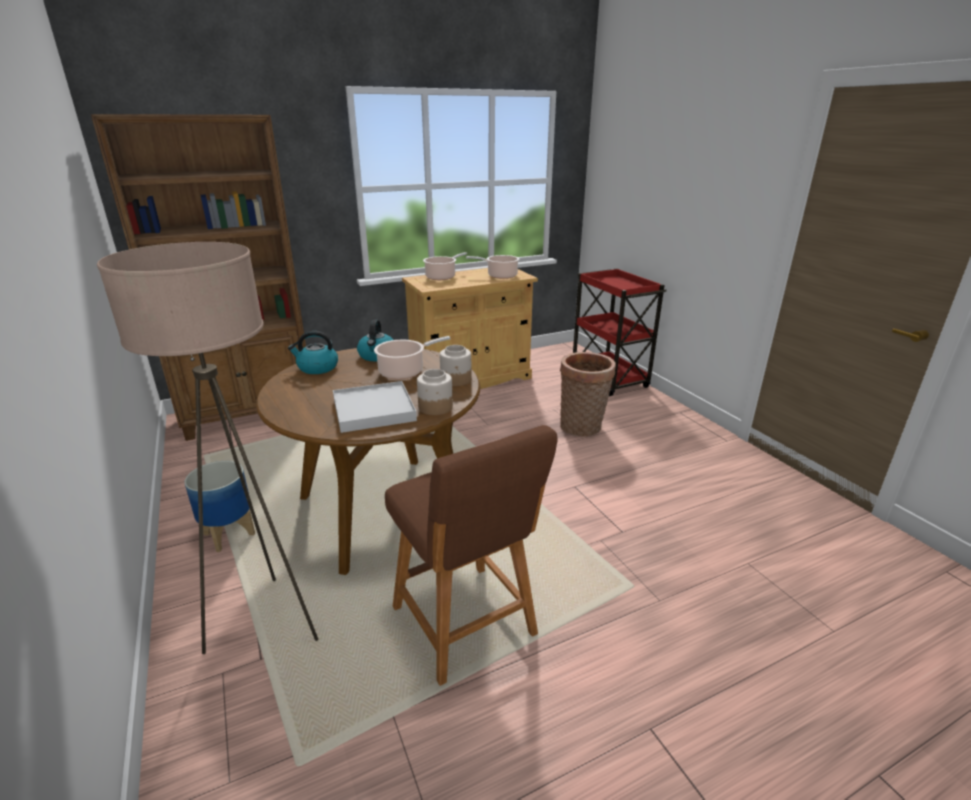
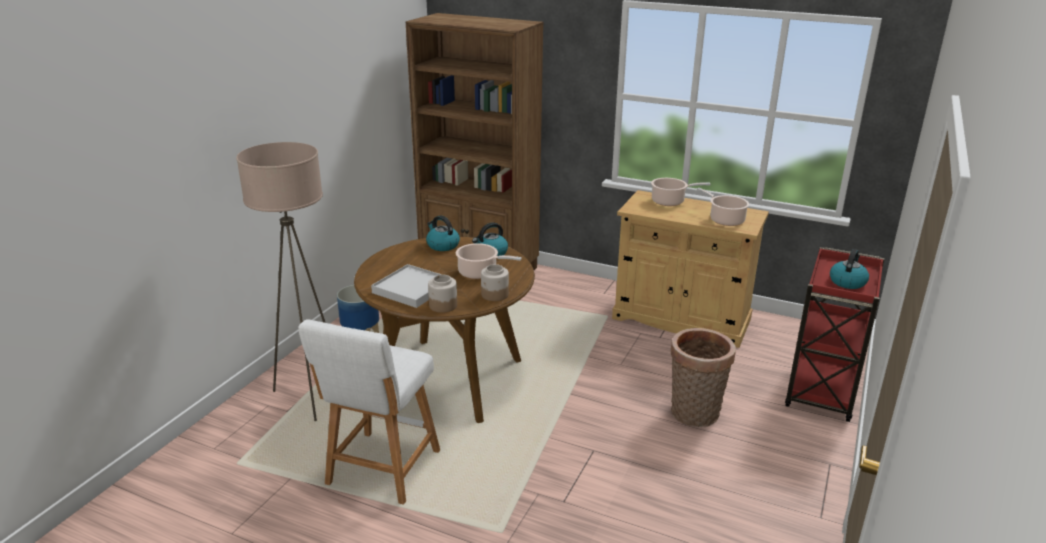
camera: 50 degrees right, 0 degrees up
brown stool [385,425,558,686] -> white stool [299,319,440,505]
none -> kettle [830,249,869,289]

